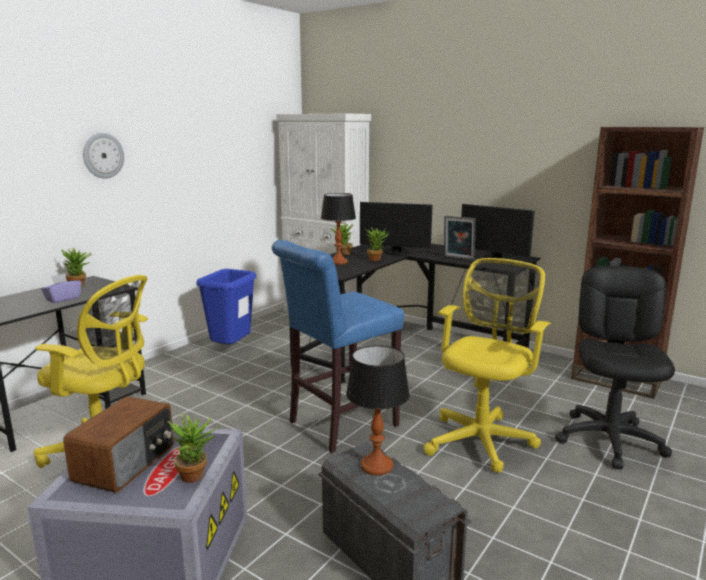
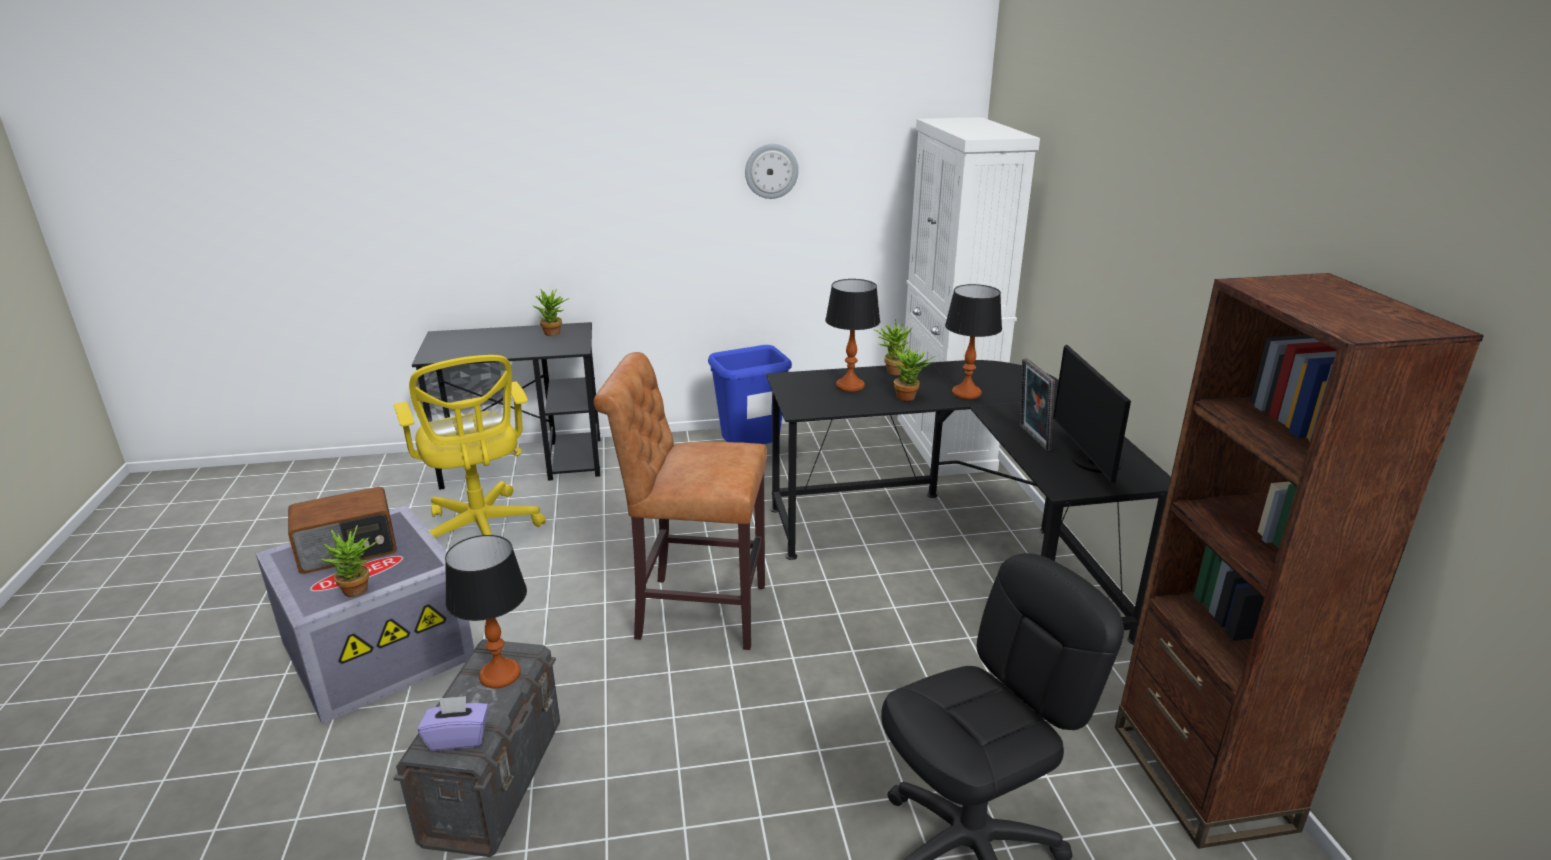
camera: 45 degrees right, 10 degrees up
purple tissue box [41,273,81,303] -> purple tissue box moved to [418,696,489,751]
wall clock [83,133,124,178] -> wall clock moved to [745,144,799,199]
blue stool [272,240,404,453] -> brown stool [594,352,767,650]
monitor [360,202,433,255] -> table lamp [945,284,1002,399]
yellow office chair [424,258,551,473] -> none

